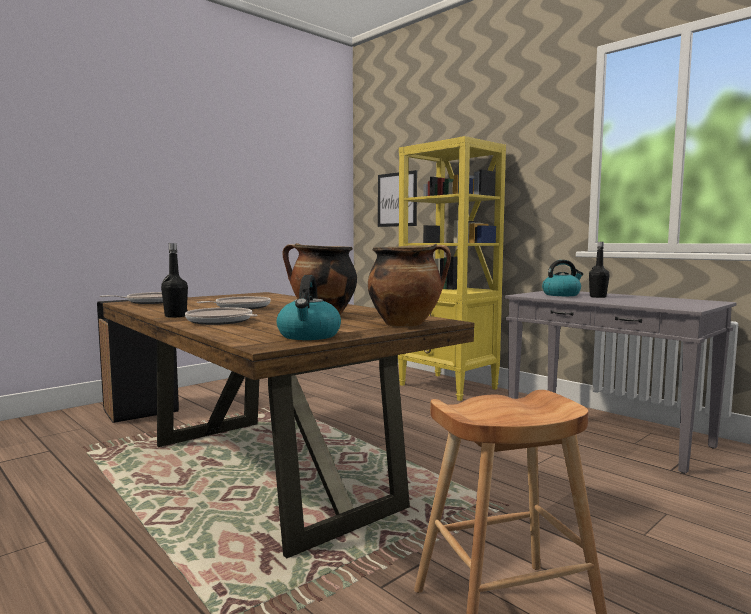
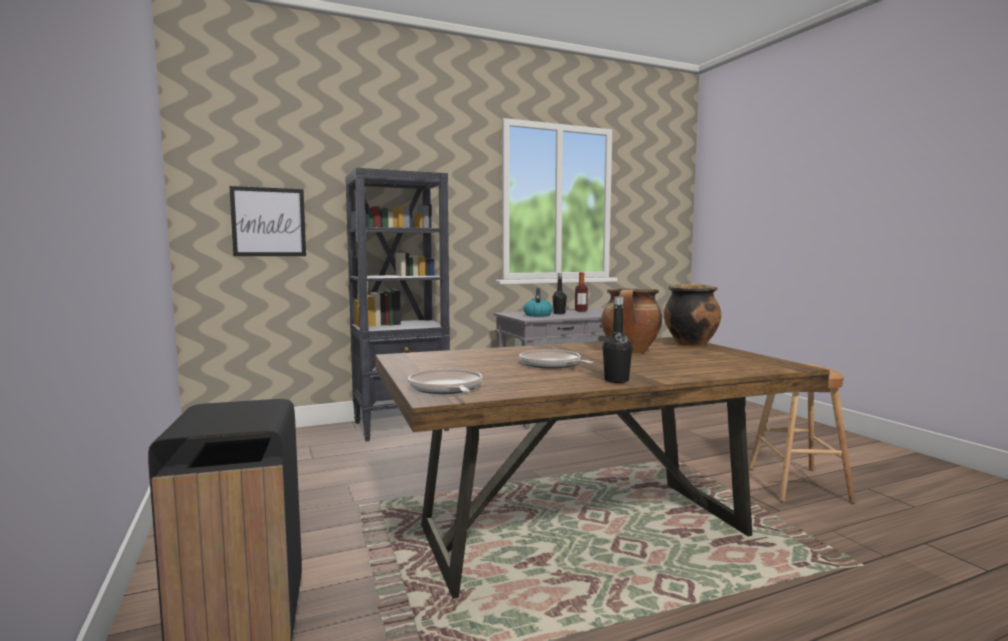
camera: 70 degrees left, 0 degrees up
frying pan [185,307,257,325] -> none
kettle [276,275,341,340] -> none
yellow bookcase [398,136,506,401] -> black bookcase [345,168,450,441]
none -> bottle [575,272,588,311]

